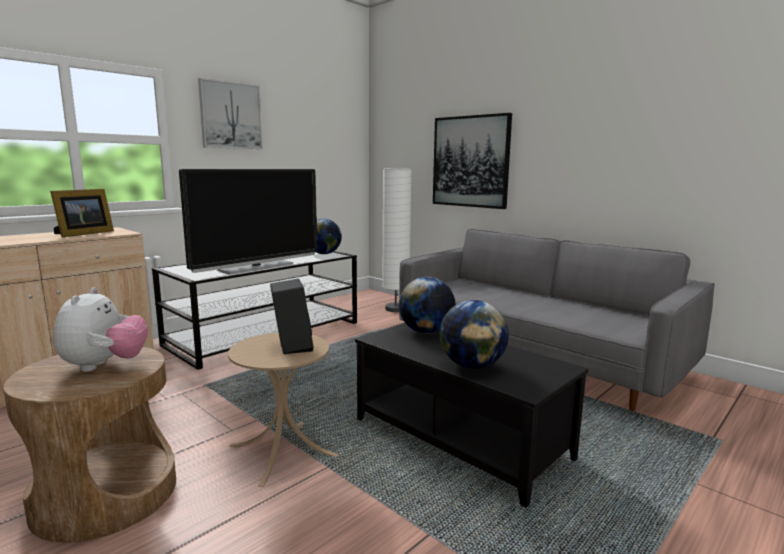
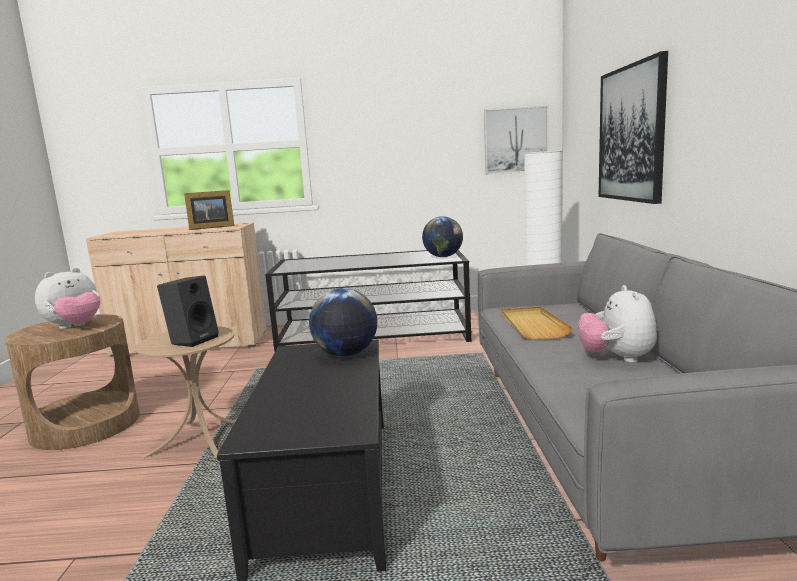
camera: 45 degrees right, 0 degrees up
television [179,169,317,275] -> none
picture [198,78,263,149] -> picture moved to [484,106,548,175]
globe [440,300,509,369] -> none
none -> beige tray [501,306,573,340]
none -> plush toy [578,285,657,363]

